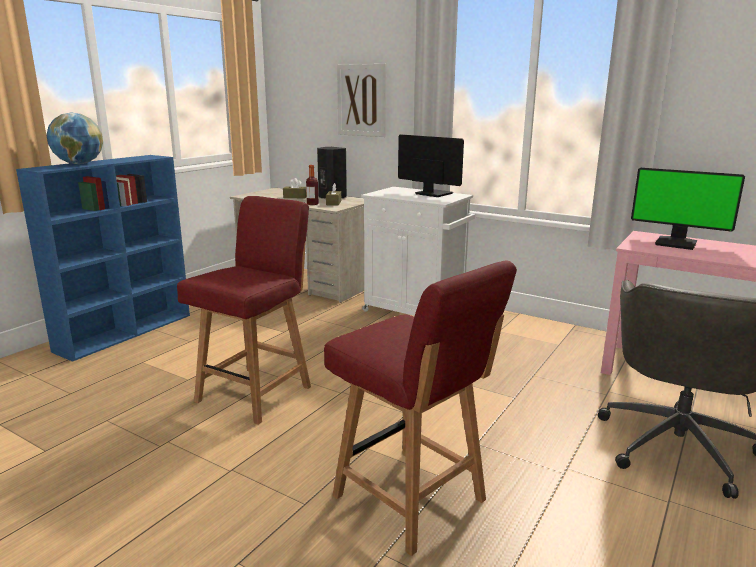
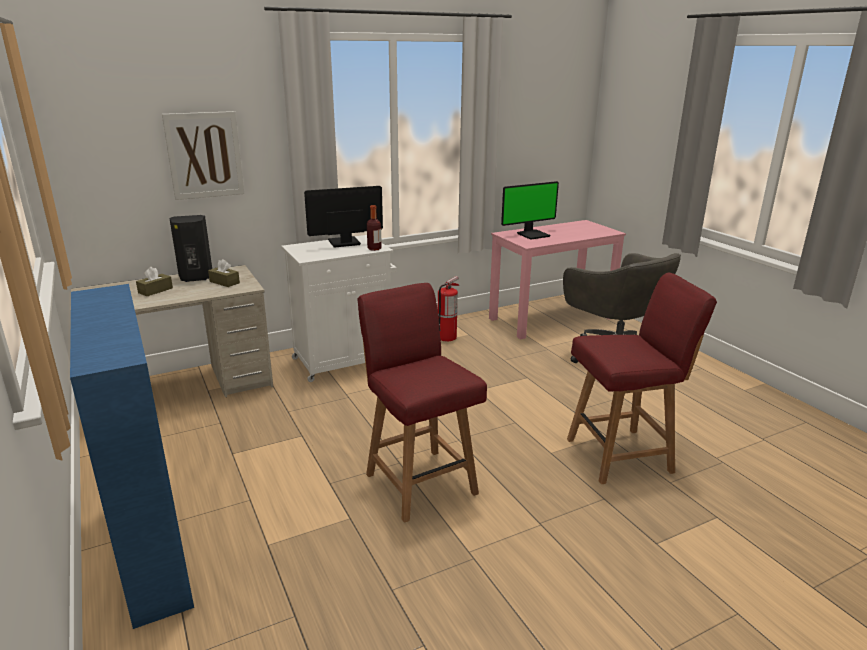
camera: 60 degrees left, 5 degrees up
globe [47,112,103,164] -> none
bottle [306,165,319,205] -> bottle moved to [367,205,382,251]
none -> fire extinguisher [438,276,459,341]

